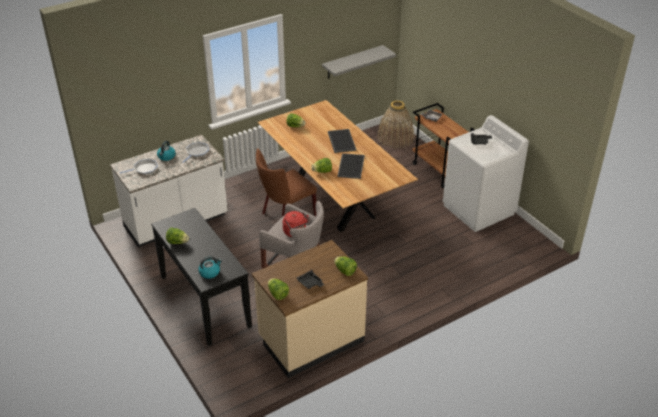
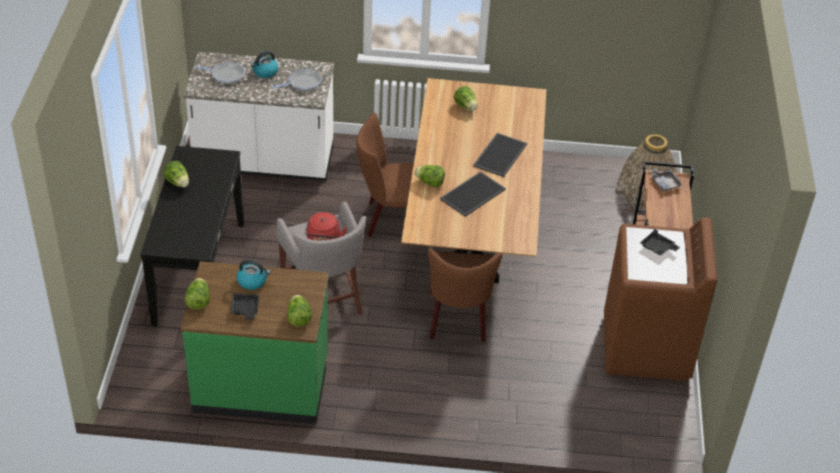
camera: 35 degrees right, 5 degrees up
kettle [198,257,222,279] -> kettle moved to [237,260,271,290]
beige counter [251,240,368,378] -> green counter [181,261,329,424]
grey shelf [322,45,396,79] -> none
white washing machine [443,115,529,232] -> brown washing machine [604,217,718,381]
none -> brown chair [428,249,502,342]

